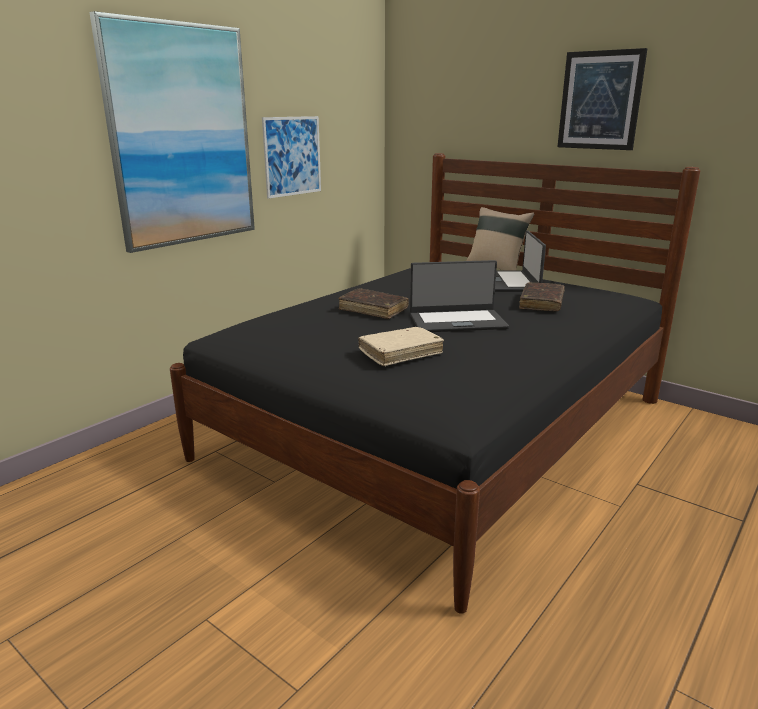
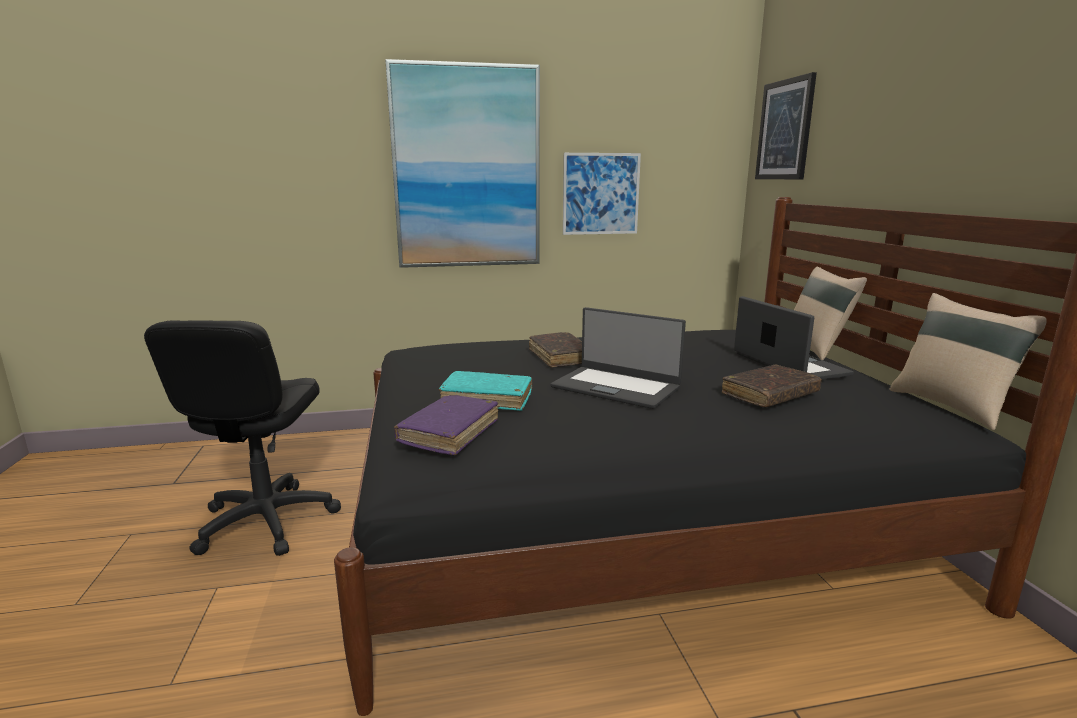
camera: 40 degrees right, 5 degrees down
beige book [358,327,444,366] -> turquoise book [439,371,532,411]
laptop [495,230,546,292] -> laptop turned 120 degrees clockwise [734,296,854,380]
picture [557,48,648,150] -> picture moved to [755,72,817,179]
none -> black office chair [144,320,341,556]
none -> purple book [394,395,498,455]
none -> beige pillow [889,293,1047,430]

